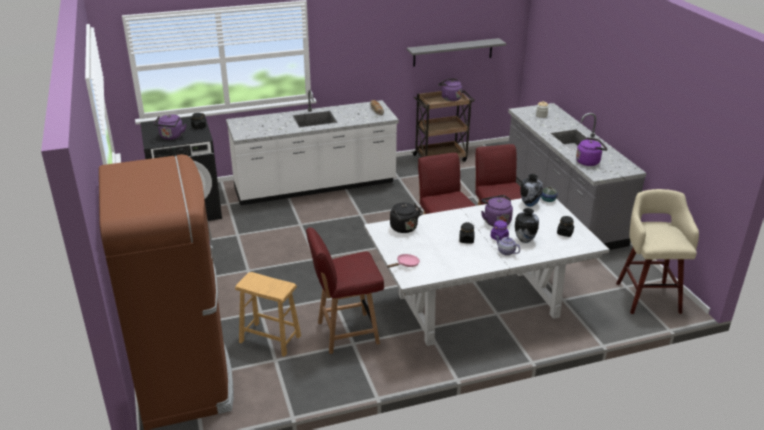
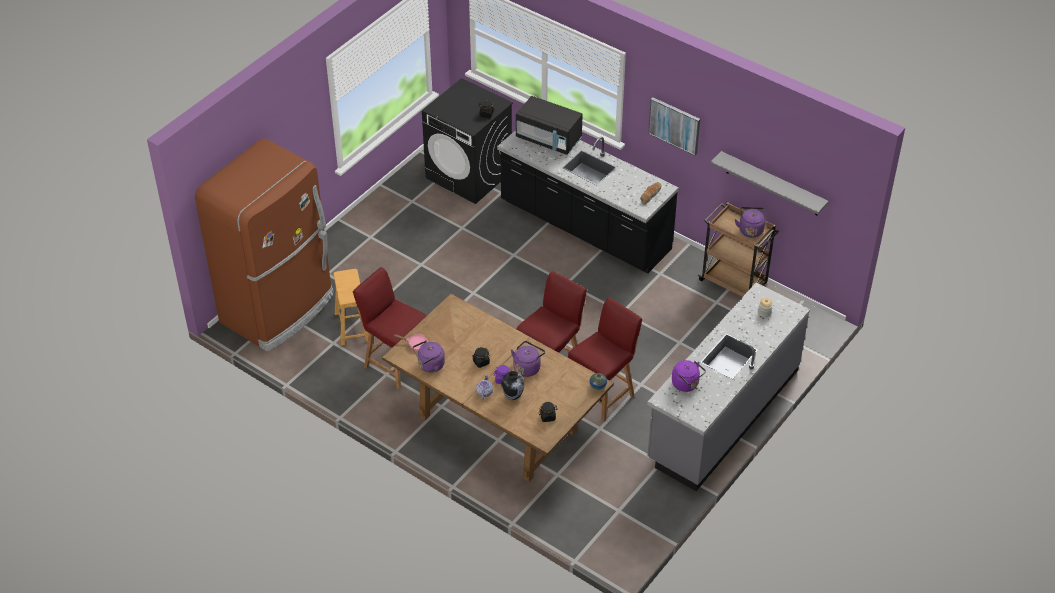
camera: 55 degrees right, 15 degrees up
purple kettle [154,114,186,140] -> purple kettle moved to [413,340,445,373]
white counter [226,90,399,205] -> black counter [497,130,679,273]
white dining table [364,198,610,346] -> brown dining table [382,294,614,482]
black kettle [390,203,423,233] -> none
vase [520,174,543,207] -> none
beige stool [616,189,699,314] -> none
none -> black microwave [516,96,583,155]
none -> picture [648,97,700,156]

